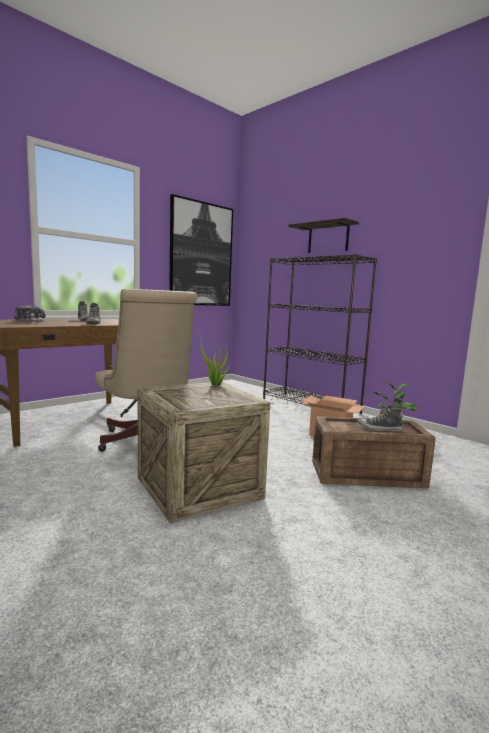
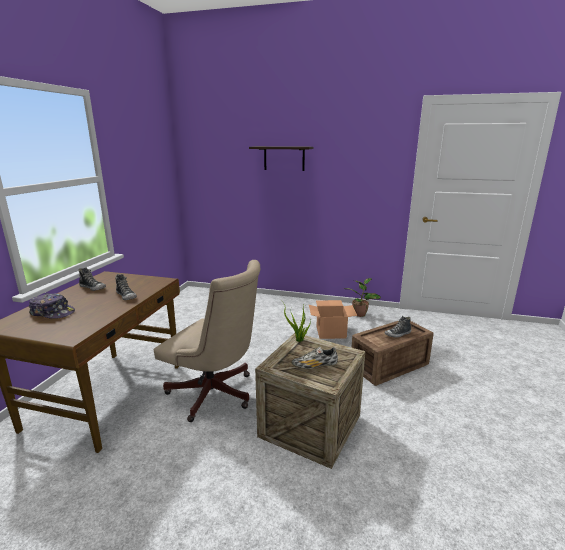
camera: 30 degrees left, 10 degrees up
picture [169,194,233,306] -> none
black bookcase [263,254,377,414] -> none
none -> shoe [292,347,338,369]

